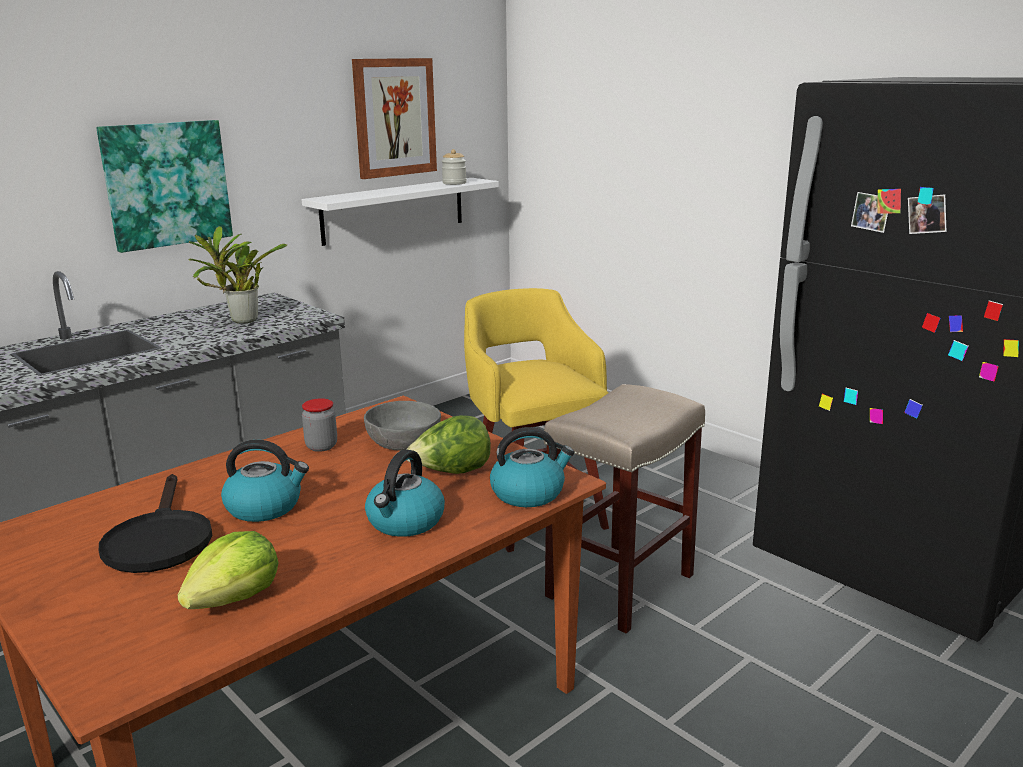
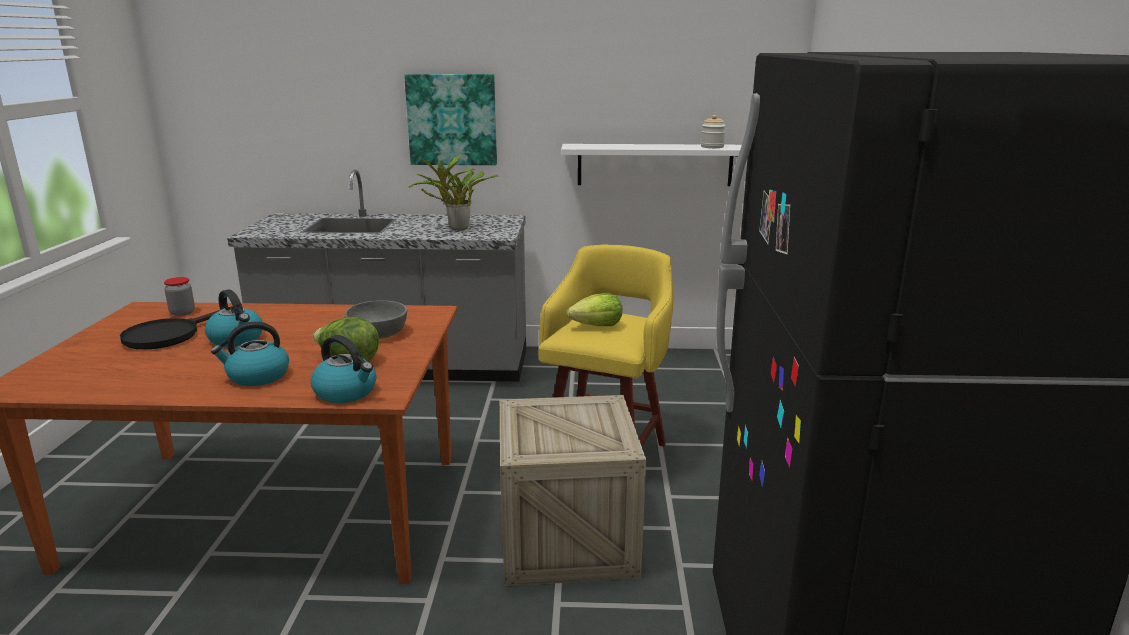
camera: 45 degrees right, 0 degrees up
lettuce [177,531,279,609] -> lettuce moved to [567,293,623,326]
jar [302,398,337,452] -> jar moved to [164,277,195,316]
picture [352,58,437,179] -> none
beige stool [544,384,705,634] -> crate [500,395,646,586]

